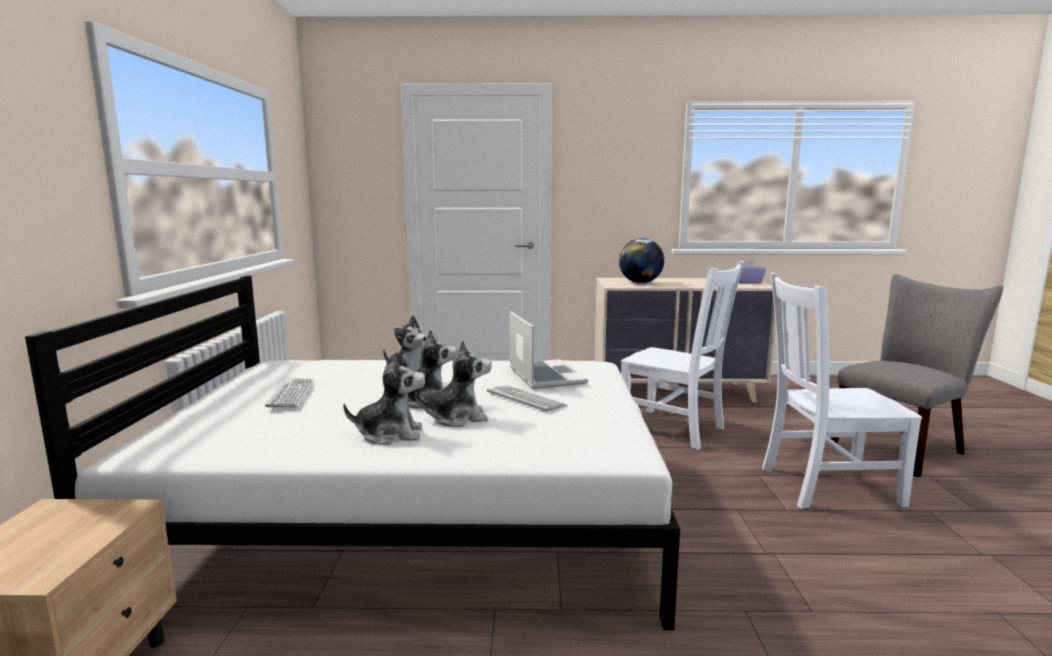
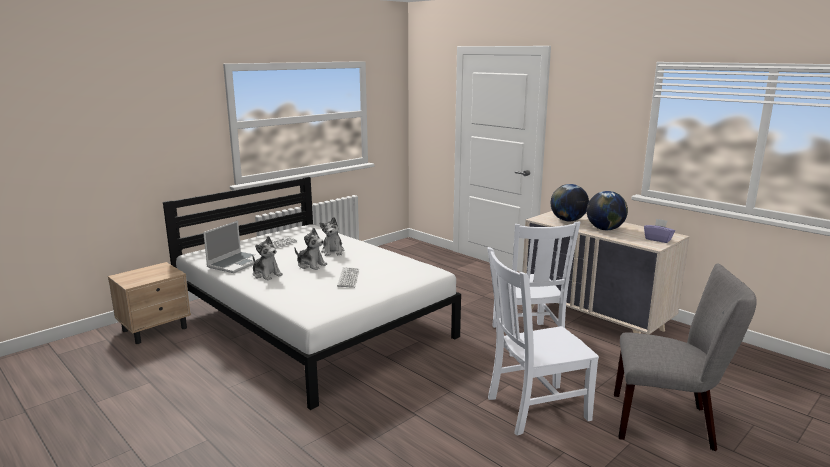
camera: 45 degrees right, 5 degrees up
plush toy [415,340,492,427] -> none
laptop [510,311,588,389] -> laptop moved to [203,221,261,273]
white chair [762,273,922,509] -> white chair turned 60 degrees counterclockwise [487,247,599,436]
none -> globe [587,191,628,230]

